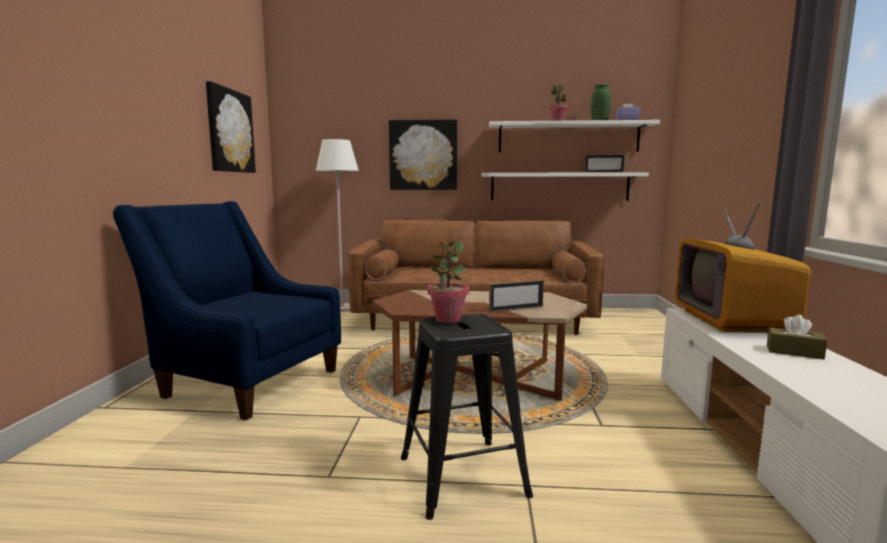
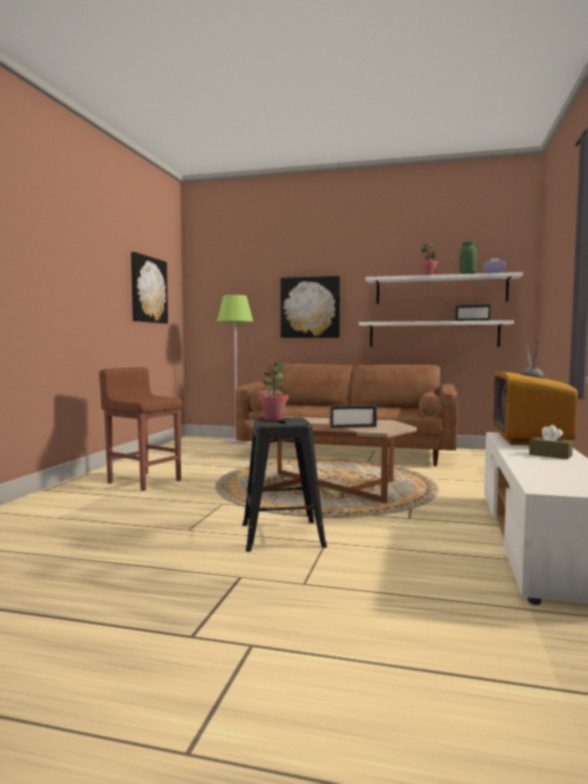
camera: 10 degrees right, 5 degrees down
blue armchair [113,201,341,420] -> brown stool [99,367,183,491]
white floor lamp [316,139,359,312] -> green floor lamp [217,295,253,444]

